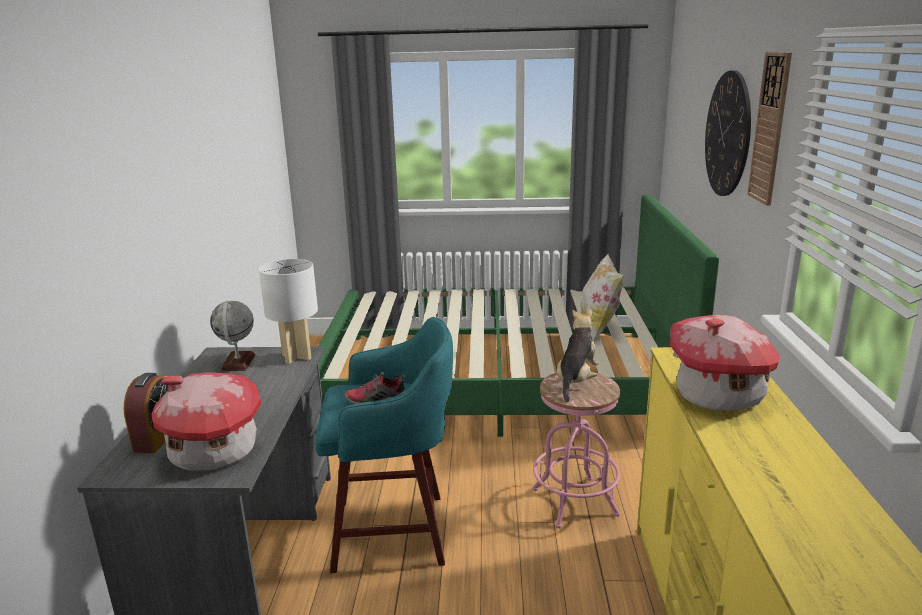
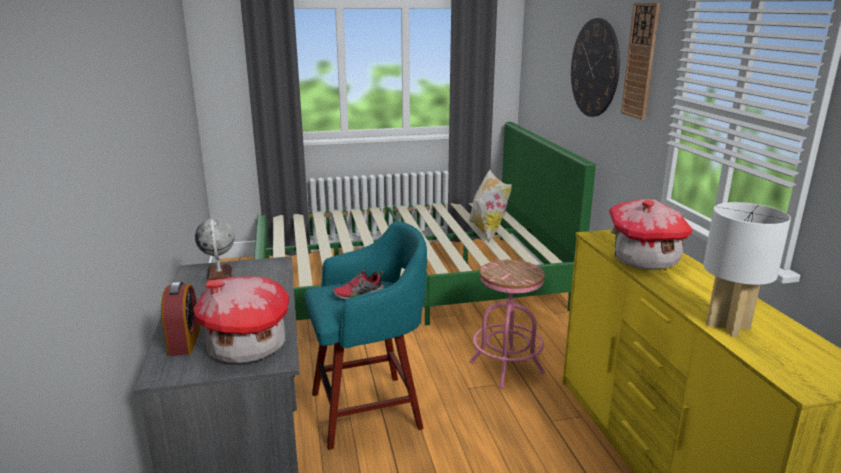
camera: 15 degrees left, 0 degrees up
white table lamp [259,259,318,364] -> white table lamp moved to [704,202,791,337]
plush toy [557,309,599,402] -> none

